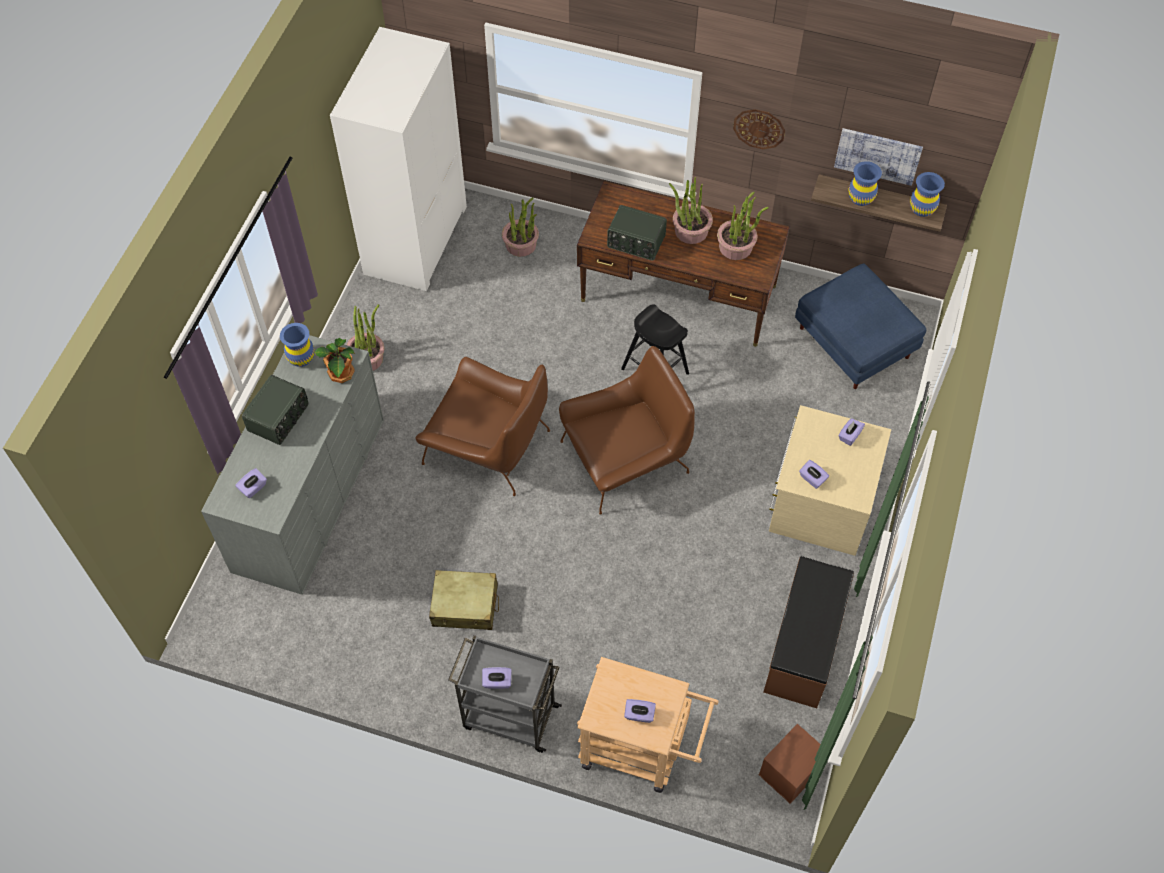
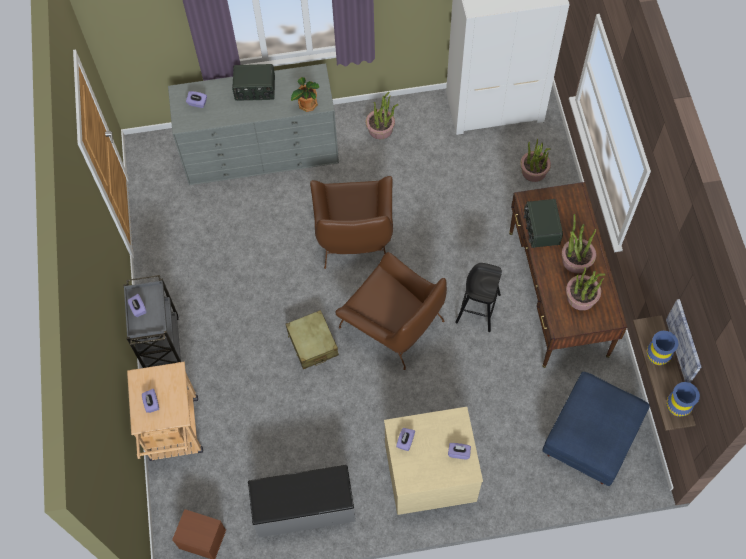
camera: 65 degrees right, 5 degrees up
blue vase [280,323,314,367] -> none
beige suitcase [429,570,499,630] -> beige suitcase moved to [285,310,339,369]
wall clock [733,109,785,149] -> none
brown bench [763,556,854,708] -> grey bench [248,465,356,537]

